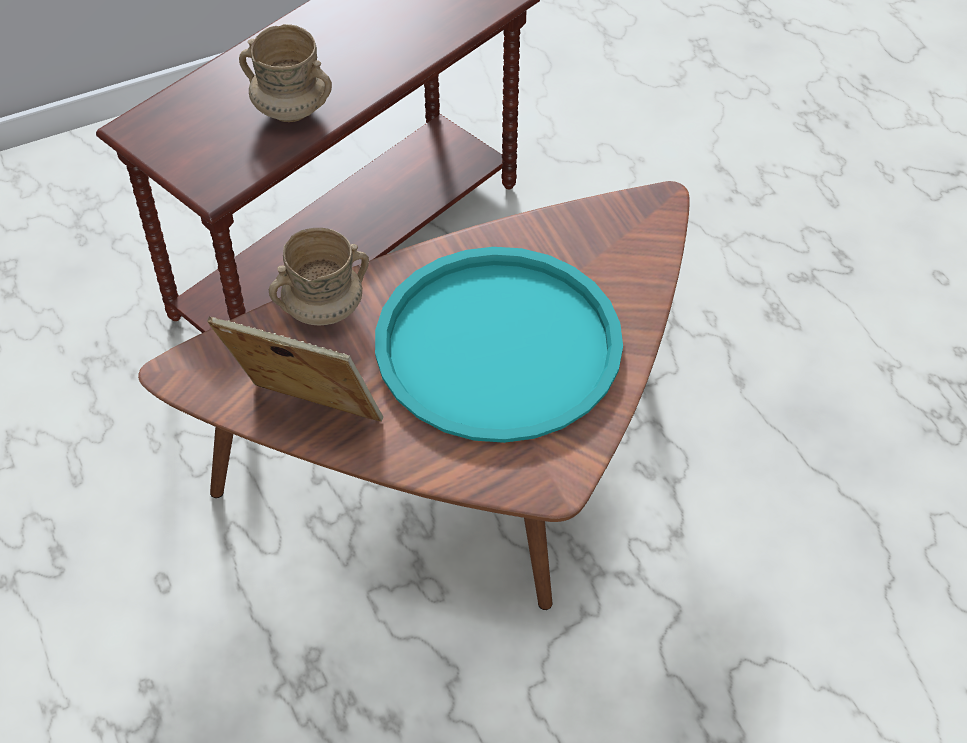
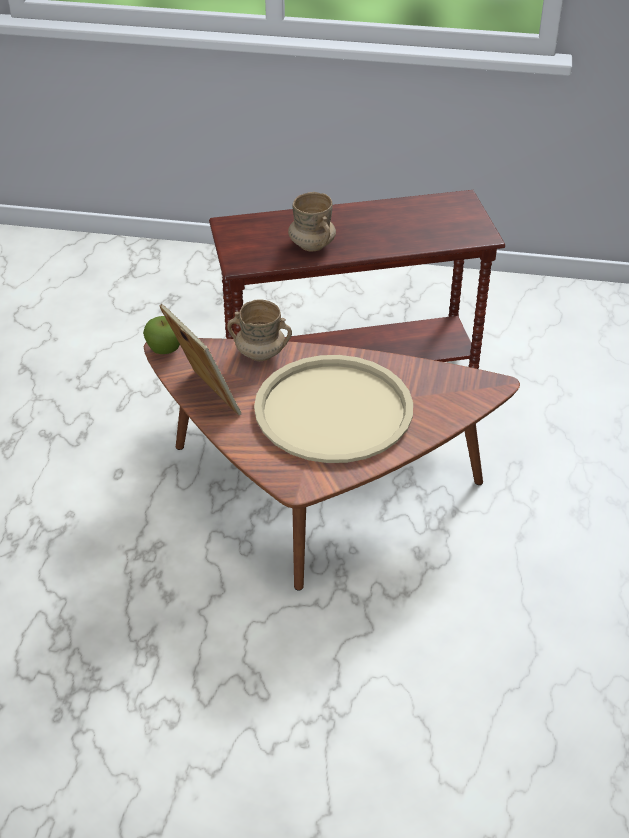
camera: 35 degrees right, 10 degrees down
turquoise tray [375,247,623,443] -> beige tray [254,355,413,463]
none -> apple [143,316,180,354]

